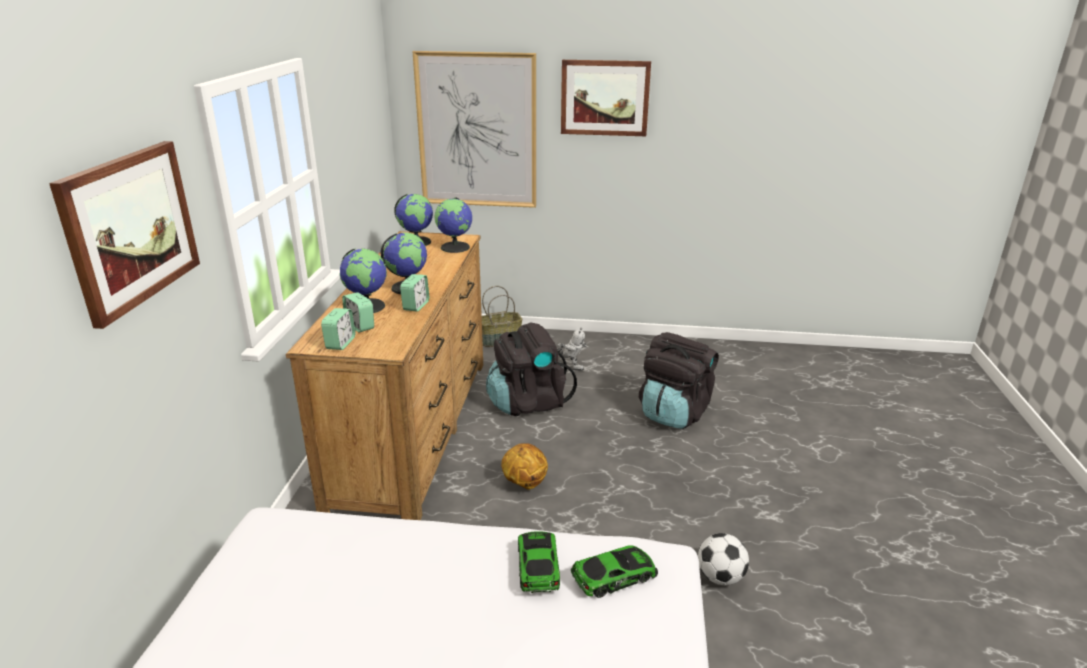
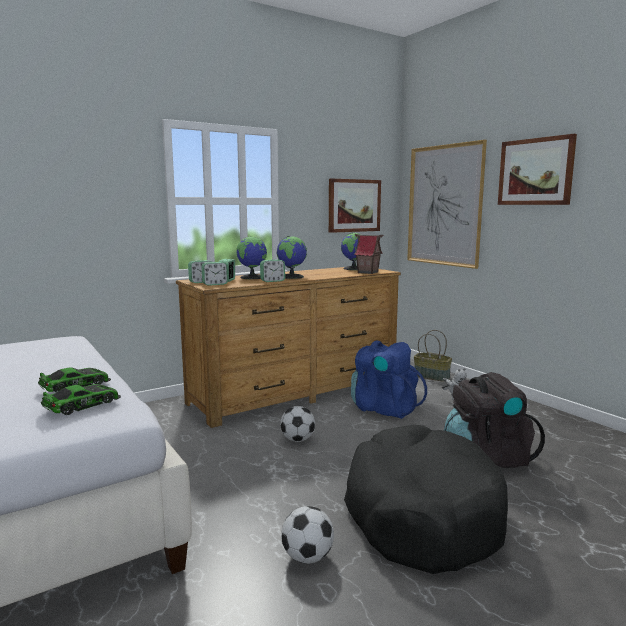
camera: 50 degrees right, 15 degrees down
picture [49,141,200,329] -> picture moved to [329,179,381,233]
globe [435,197,472,253] -> toy house [354,234,383,274]
black backpack [486,322,577,416] -> blue backpack [351,341,427,419]
basketball [501,444,548,490] -> football [280,406,315,442]
toy car [571,545,658,598] -> toy car turned 75 degrees counterclockwise [41,384,121,415]
none -> alarm clock [202,262,228,286]
none -> black dog bed [344,425,508,574]

